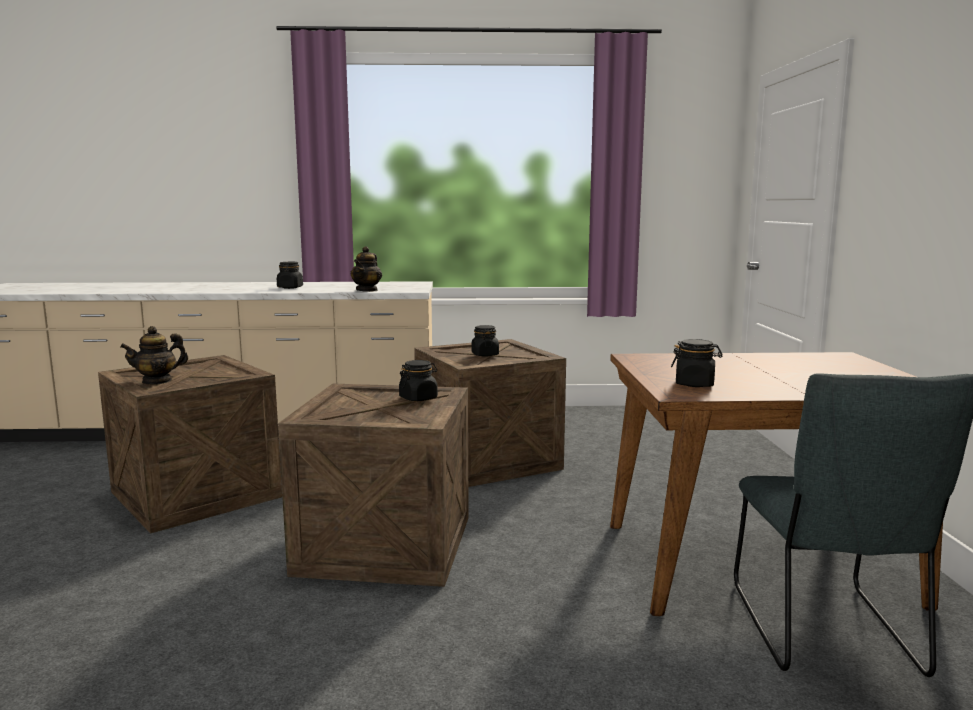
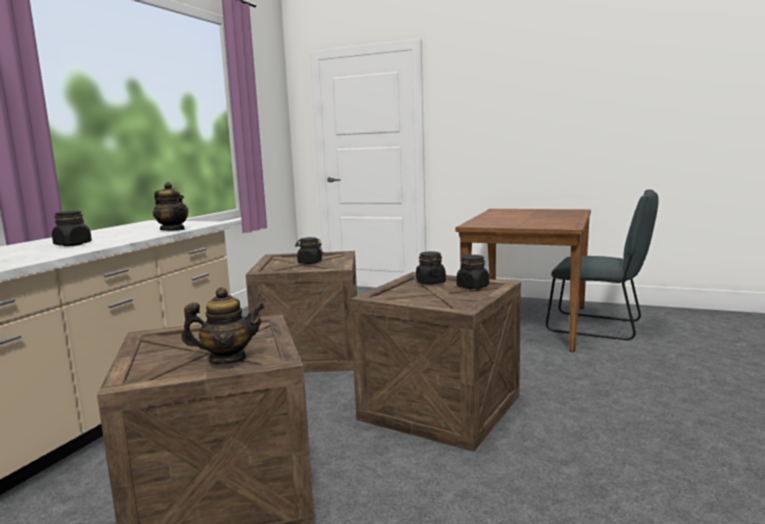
camera: 65 degrees left, 0 degrees up
teapot [120,326,188,385] -> teapot turned 90 degrees counterclockwise [181,287,265,365]
black jar [671,339,722,387] -> black jar moved to [457,255,489,289]

